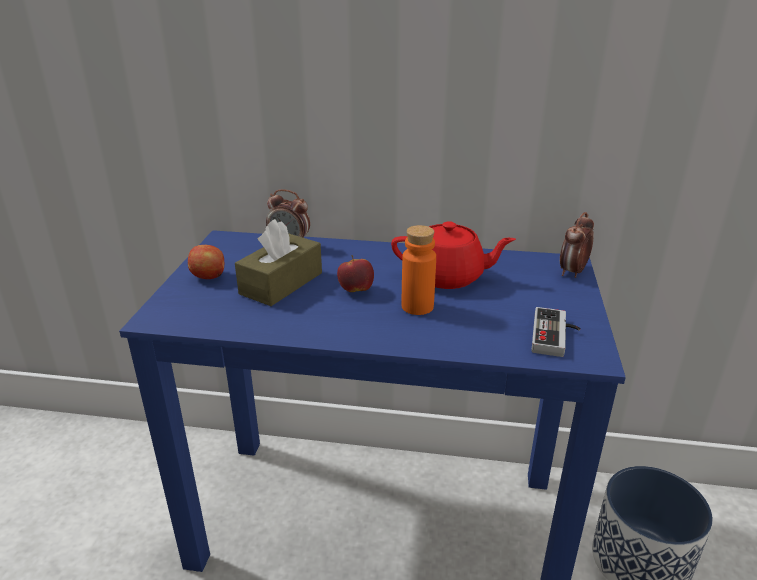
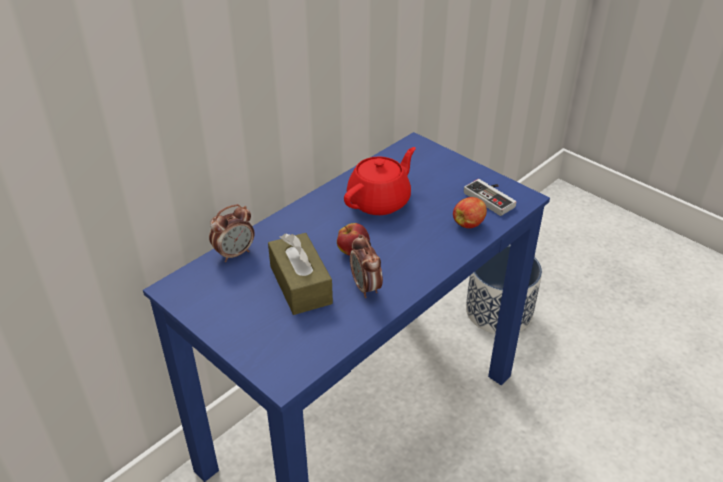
camera: 55 degrees left, 10 degrees up
apple [188,245,224,279] -> apple moved to [453,197,487,228]
orange bottle [401,225,436,315] -> none
alarm clock [560,212,594,278] -> alarm clock moved to [350,234,383,298]

